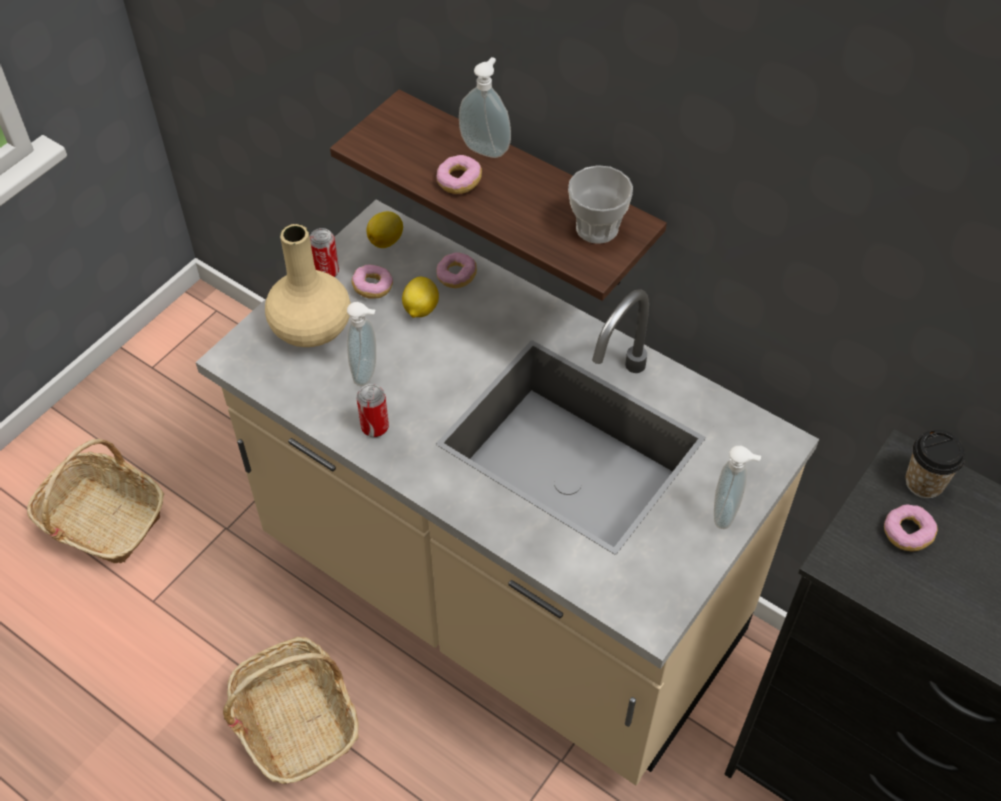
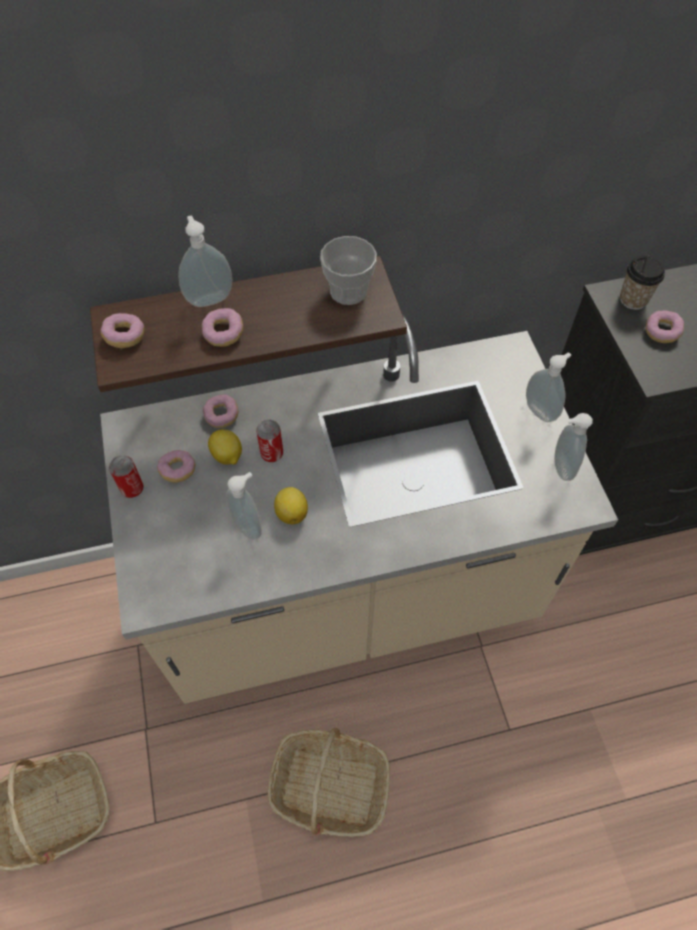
camera: 50 degrees left, 5 degrees up
beige vase [265,224,351,347] -> none
can [357,384,389,437] -> can moved to [256,420,283,462]
lemon [367,211,403,248] -> lemon moved to [274,487,308,524]
none -> donut [100,313,145,348]
none -> soap dispenser [554,413,593,481]

